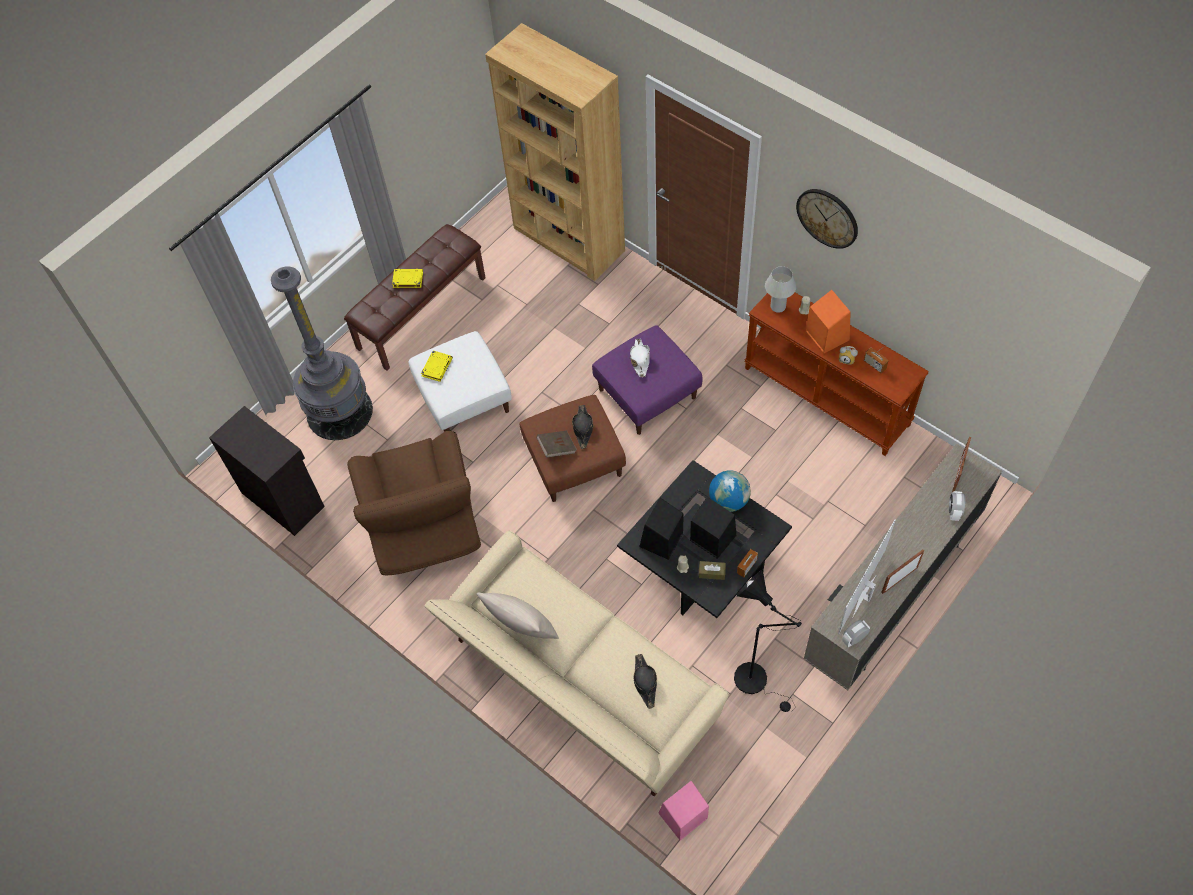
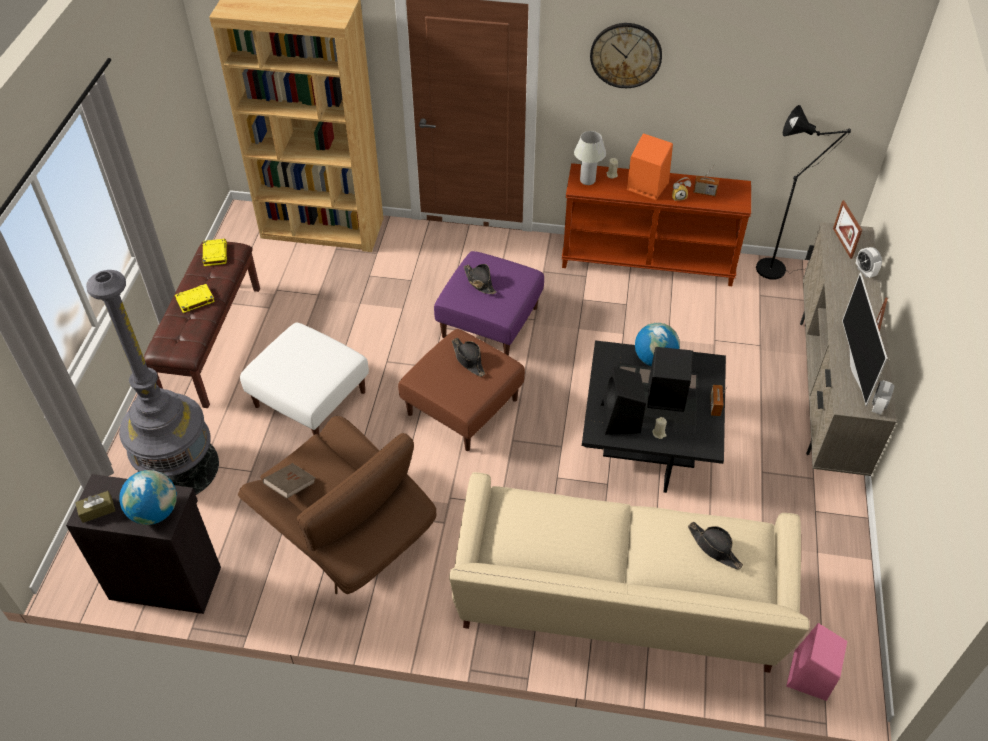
camera: 35 degrees left, 10 degrees down
yellow book [421,350,453,382] -> yellow book moved to [202,239,227,266]
beige pillow [477,592,559,639] -> none
brown book [536,430,577,458] -> brown book moved to [263,463,315,499]
white hat [630,339,650,377] -> black hat [464,264,497,294]
brown tissue box [699,561,726,580] -> brown tissue box moved to [75,491,115,523]
black floor lamp [734,570,802,712] -> black floor lamp moved to [756,105,851,279]
none -> globe [119,470,177,525]

